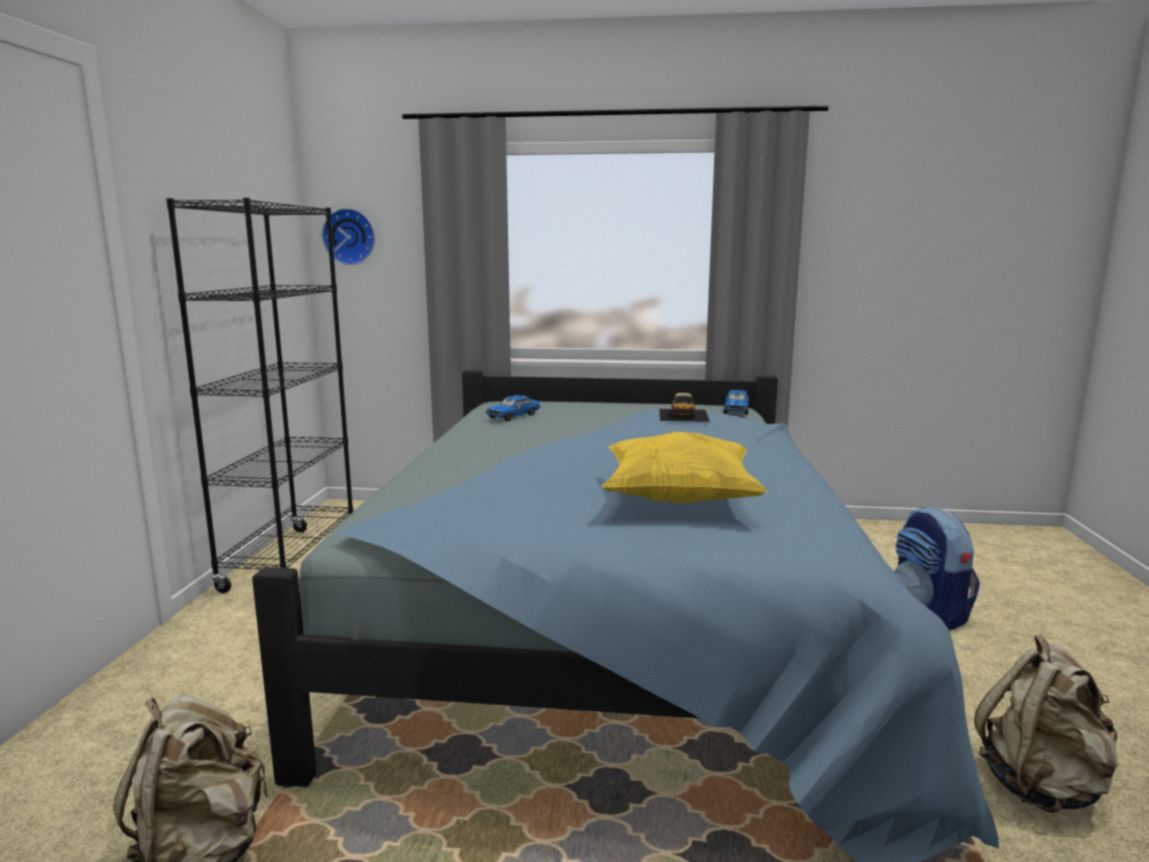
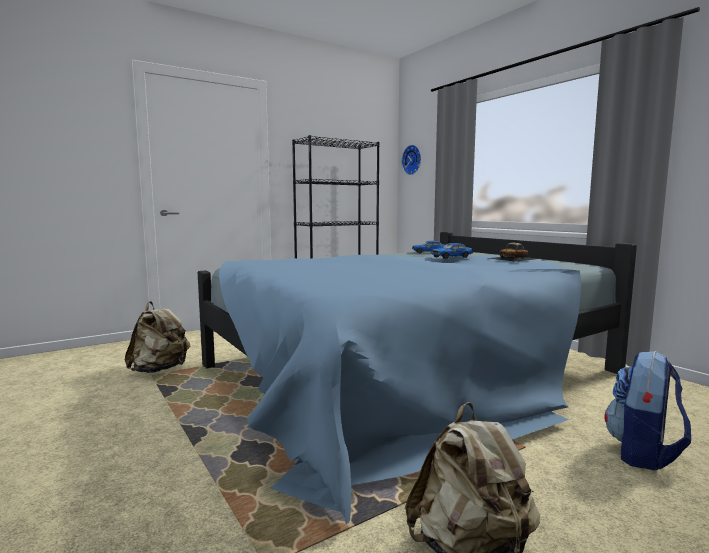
camera: 50 degrees right, 5 degrees down
yellow pillow [602,432,767,504] -> none
toy car [724,390,749,415] -> toy car moved to [431,243,473,259]

